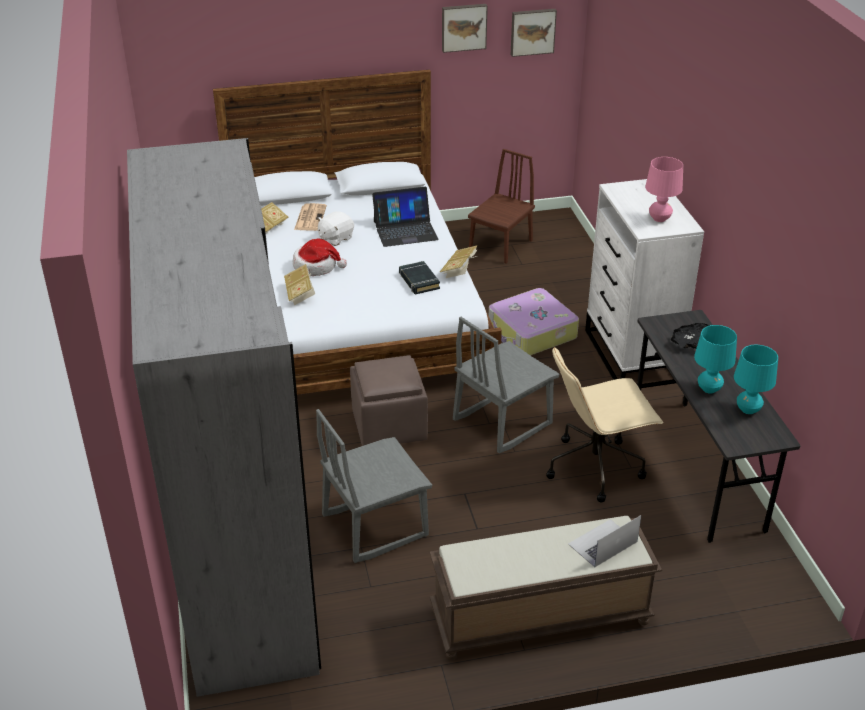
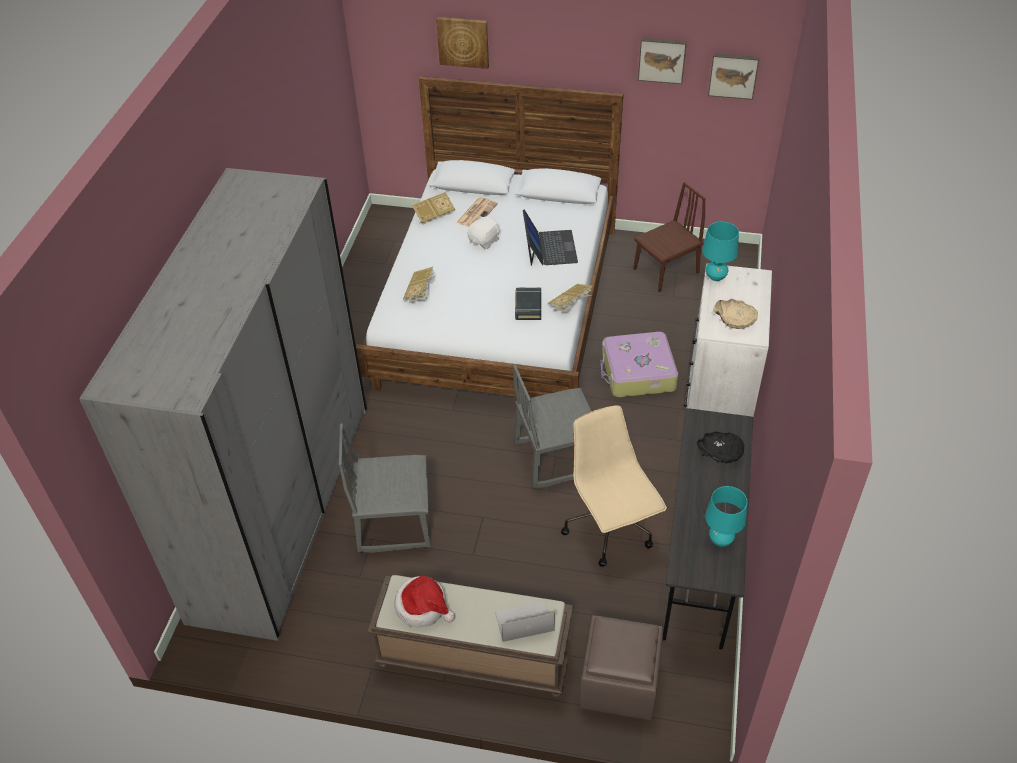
camera: 25 degrees right, 10 degrees up
hat [293,238,347,276] -> hat moved to [394,576,455,627]
white plush toy [317,211,354,246] -> white plush toy turned 150 degrees clockwise [467,215,501,249]
brown ottoman [350,355,428,446] -> brown ottoman moved to [580,615,663,720]
laptop [372,187,438,247] -> laptop turned 105 degrees counterclockwise [523,209,578,266]
beige office chair [546,347,663,503] -> beige office chair turned 60 degrees clockwise [561,405,667,567]
pink table lamp [645,157,683,222] -> beige bowl [713,299,758,329]
turquoise table lamp [694,325,737,394] -> turquoise table lamp moved to [702,222,739,281]
none -> picture [436,17,489,69]

